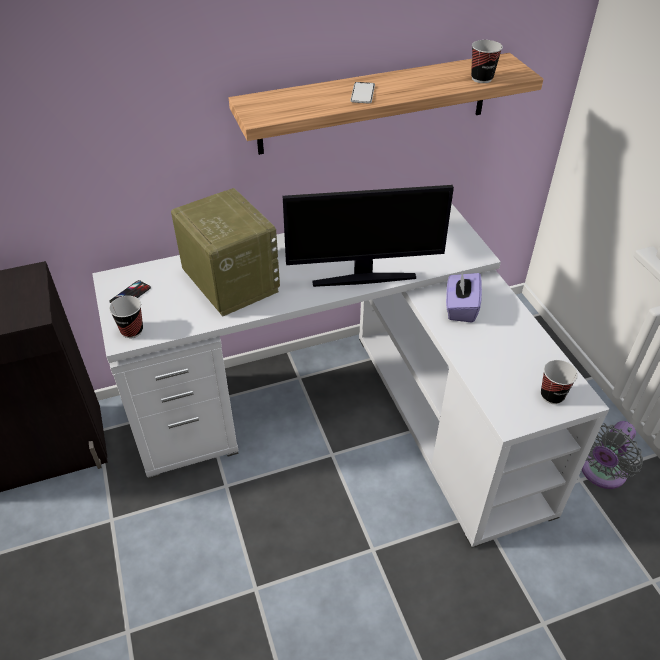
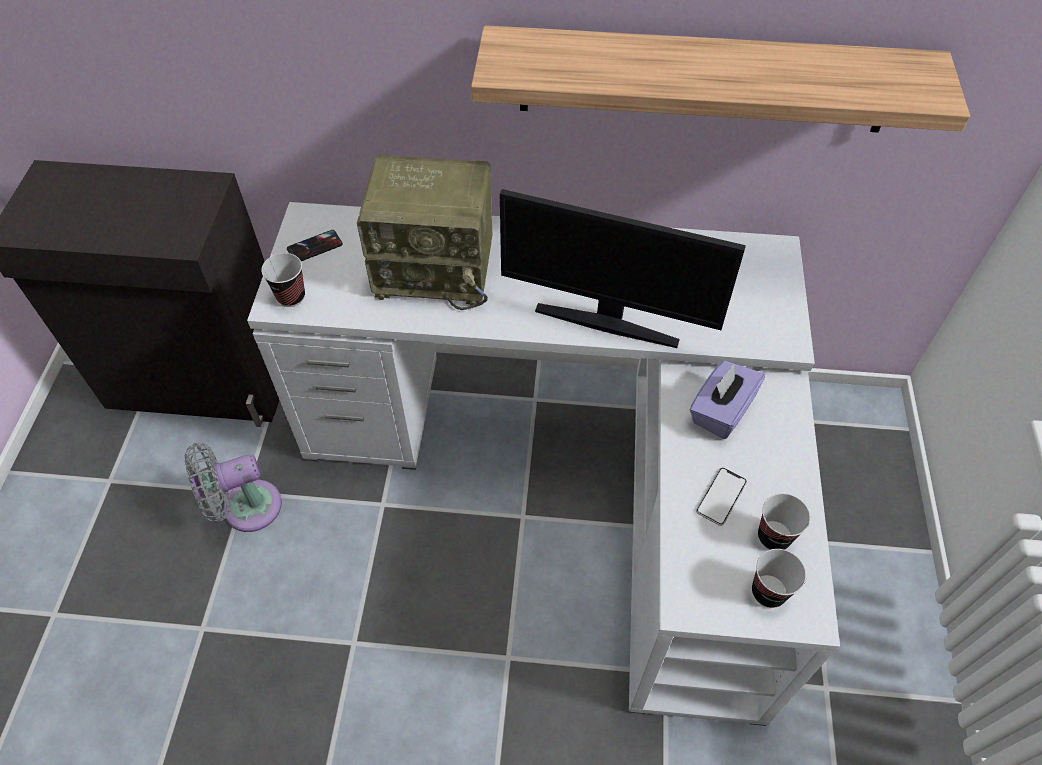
camera: 25 degrees right, 10 degrees up
radio [171,188,280,317] -> radio turned 105 degrees clockwise [357,154,492,310]
phone [350,82,375,103] -> phone moved to [696,467,747,526]
cup [471,40,503,83] -> cup moved to [758,493,811,550]
grey fan [582,421,643,489] -> grey fan moved to [185,443,282,532]

